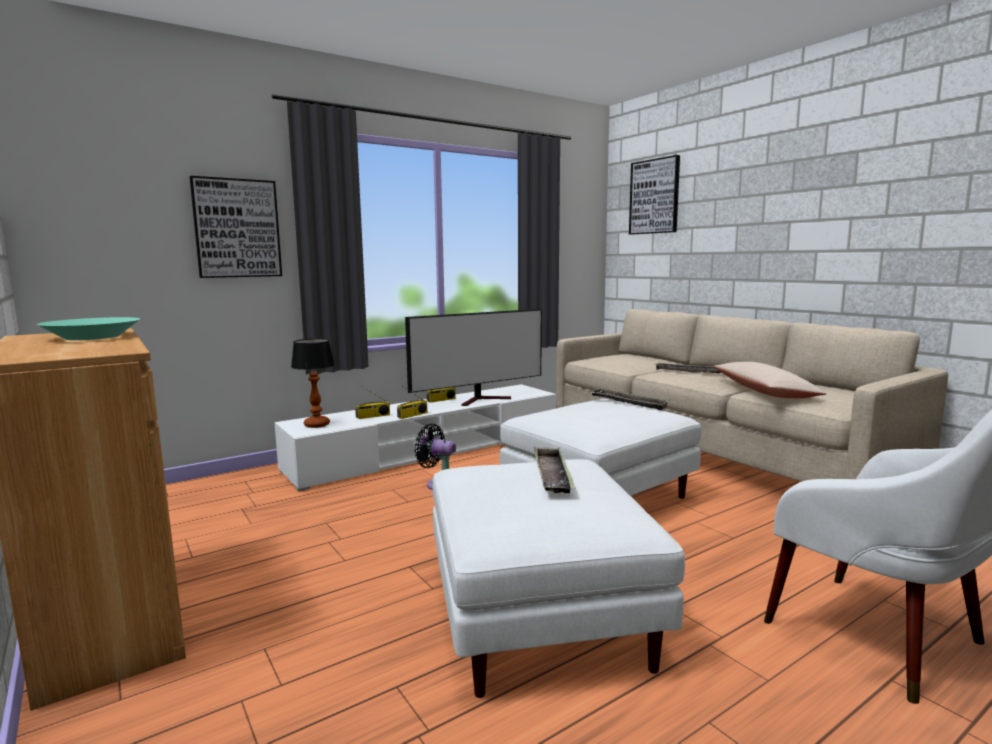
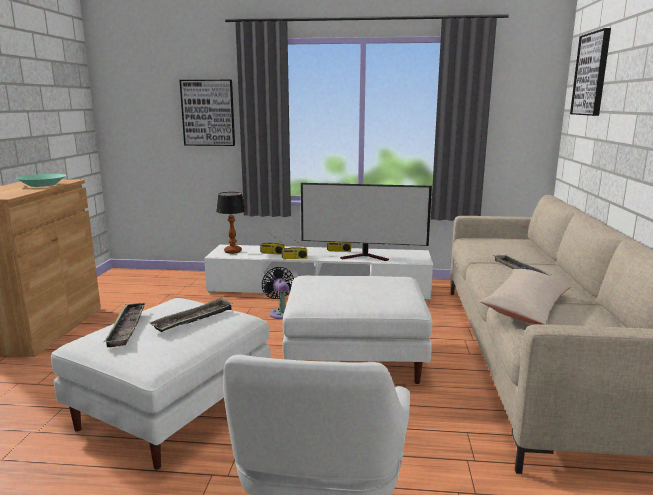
camera: 40 degrees right, 5 degrees up
tray [590,388,670,410] -> tray moved to [104,302,146,347]

